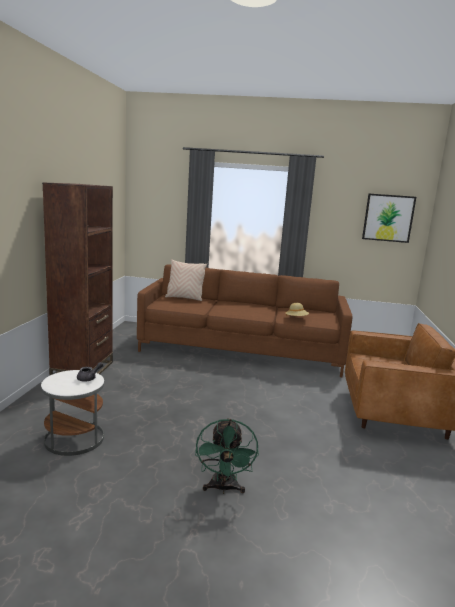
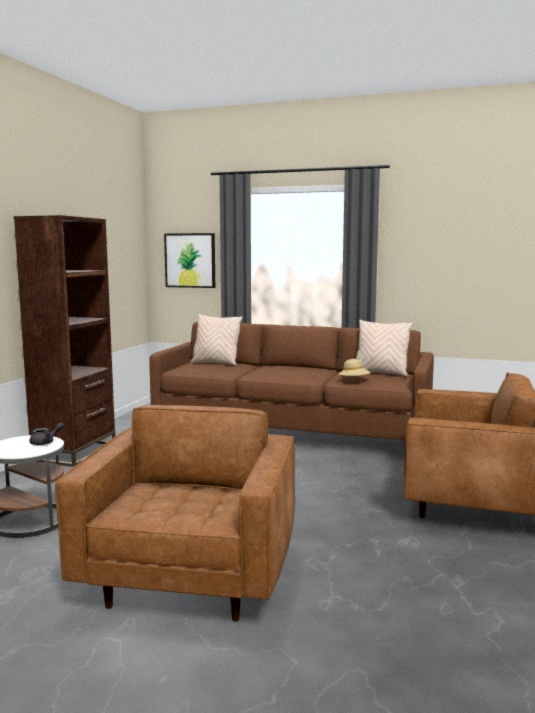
camera: 10 degrees right, 5 degrees down
green fan [195,418,259,494] -> brown armchair [55,405,295,622]
picture [362,194,416,243] -> picture moved to [164,233,215,288]
none -> beige pillow [356,319,413,376]

